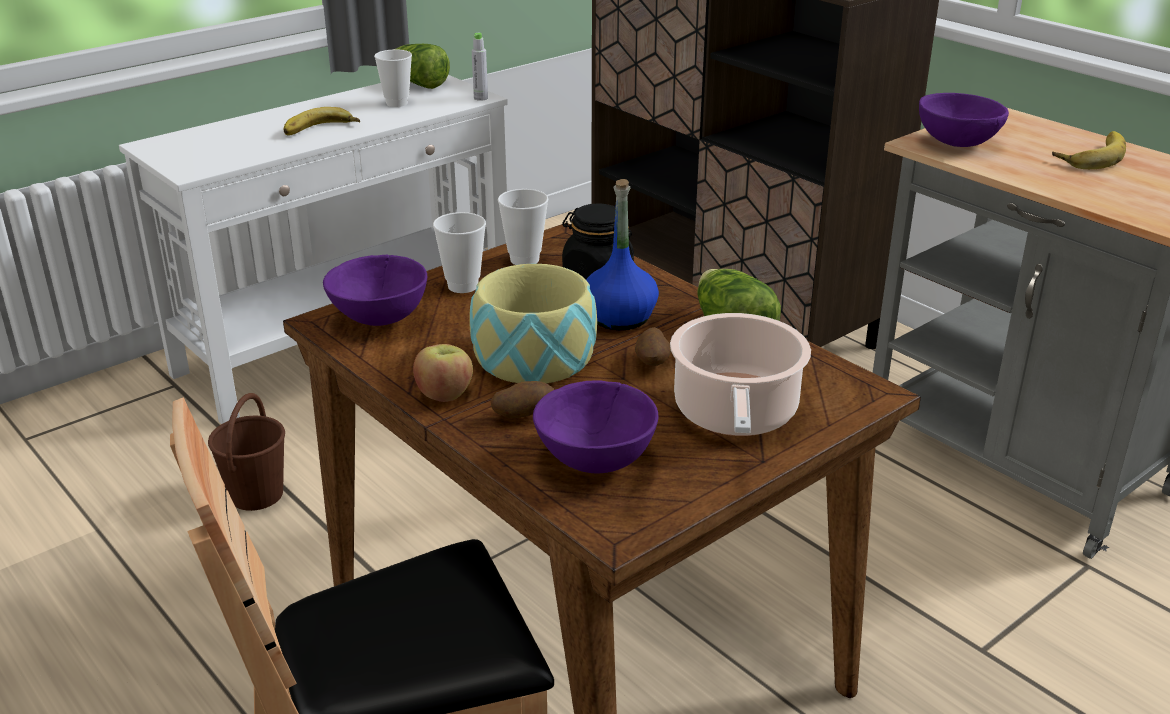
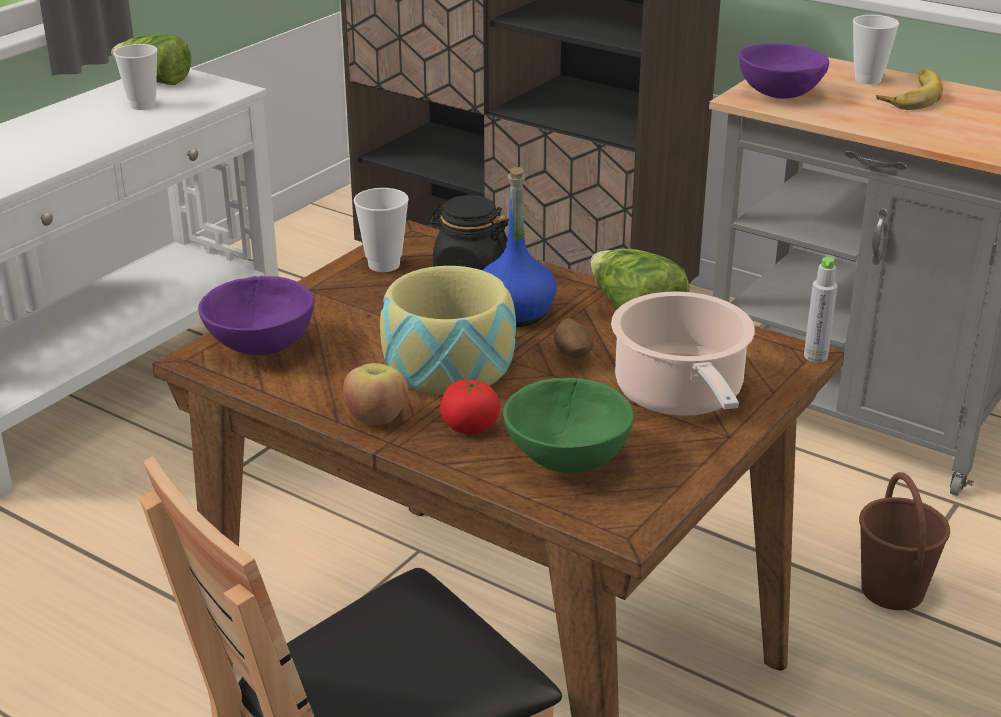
camera: 15 degrees left, 0 degrees up
brown bucket [208,393,285,511] -> brown bucket moved to [859,472,950,610]
banana [283,107,360,136] -> none
cup [433,212,486,293] -> cup moved to [853,15,899,84]
grey bottle [472,33,488,101] -> grey bottle moved to [804,257,838,362]
potato [491,381,554,418] -> tomato [440,379,500,435]
purple bowl [533,380,658,473] -> green bowl [503,378,634,473]

